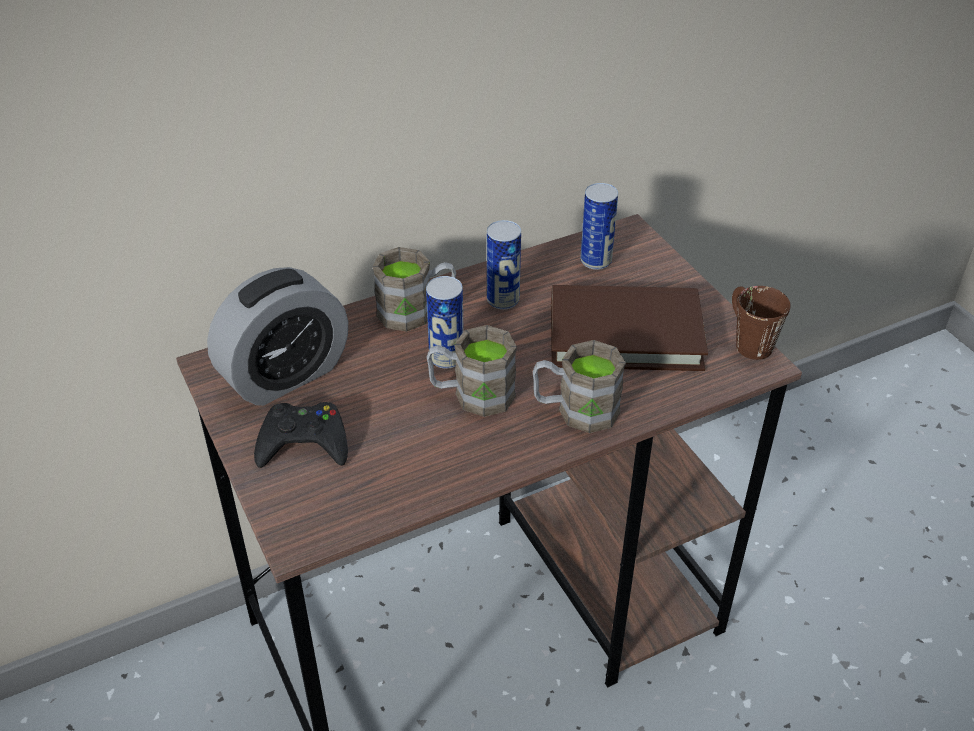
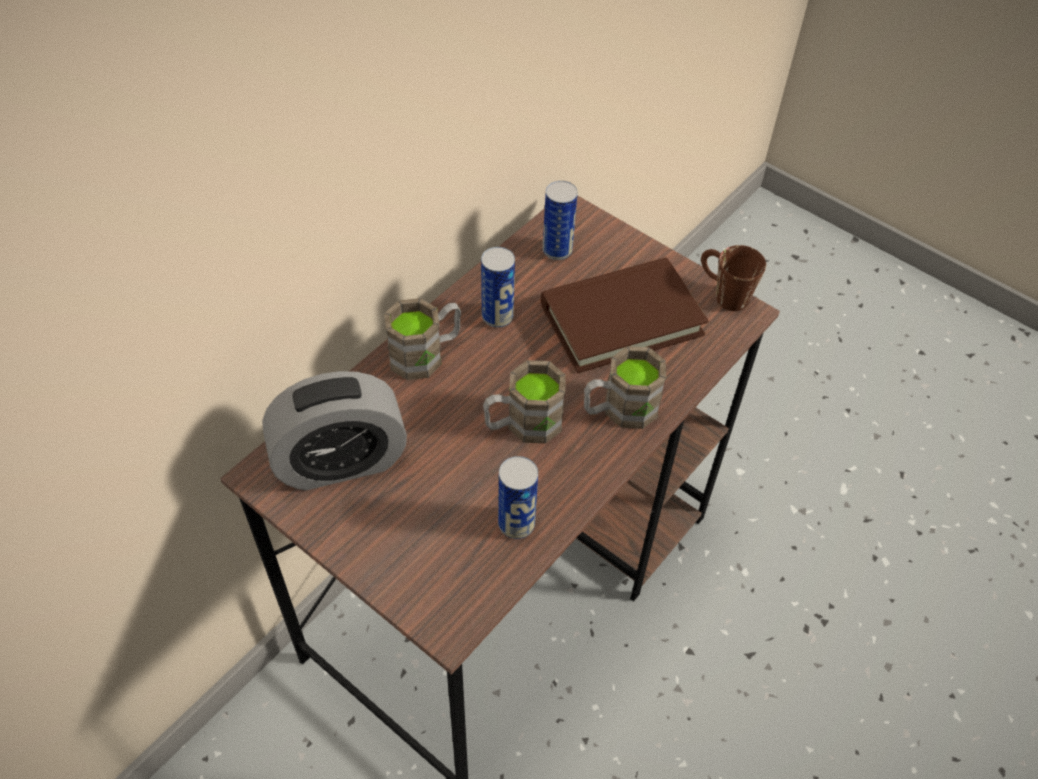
camera: 25 degrees left, 10 degrees up
alarm clock [207,267,348,406] -> alarm clock turned 45 degrees clockwise [262,371,407,490]
black game controller [254,402,348,468] -> none
can [426,276,464,369] -> can moved to [498,456,538,539]

